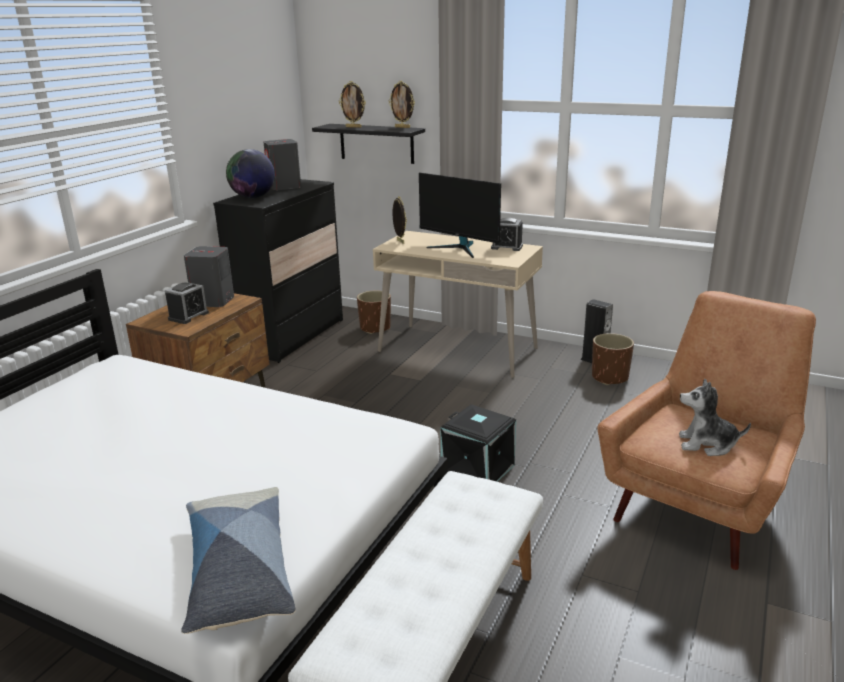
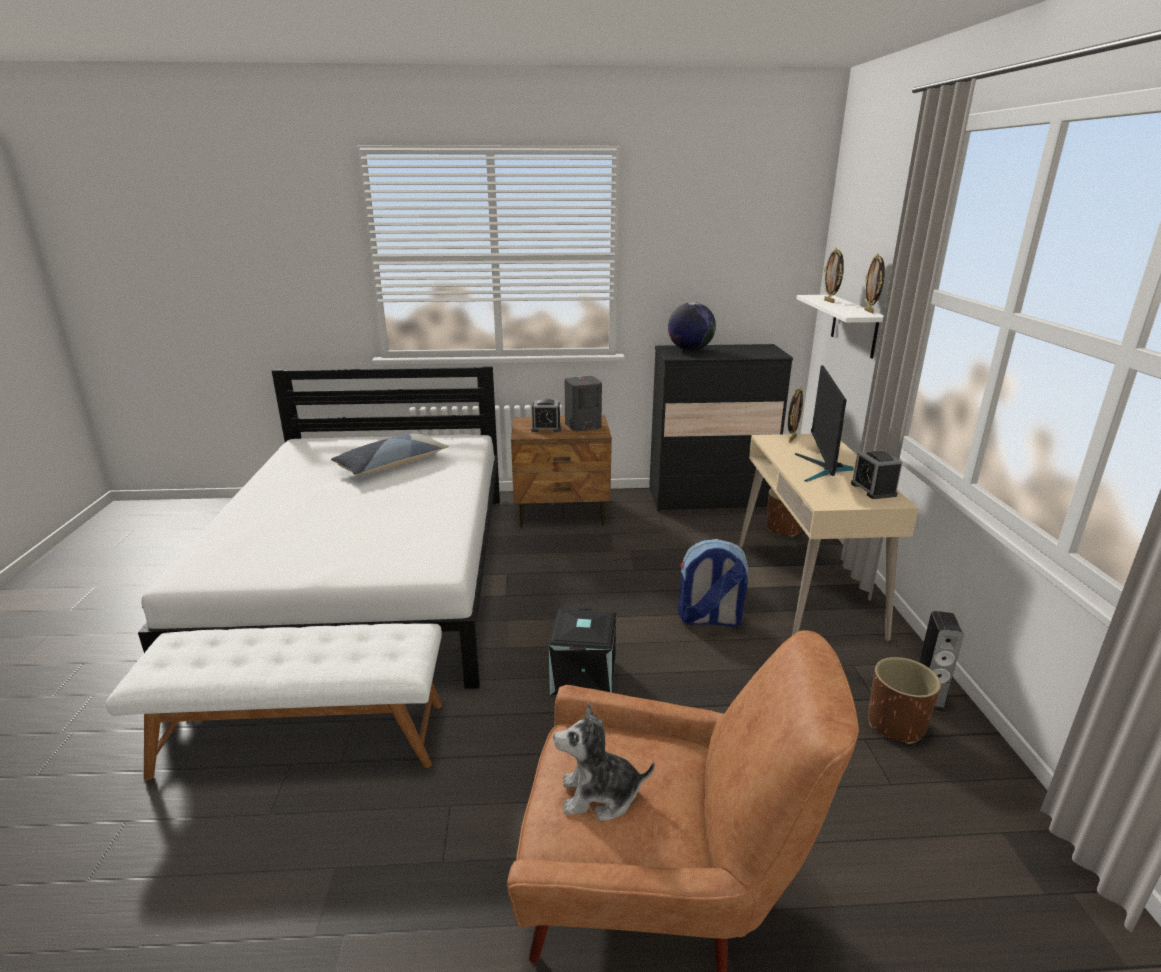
camera: 60 degrees right, 0 degrees up
pillow [181,487,296,634] -> pillow moved to [331,434,449,475]
grey speaker [263,139,301,190] -> none
black shelf [312,124,425,164] -> white shelf [796,295,884,358]
plush toy [679,379,751,456] -> plush toy turned 75 degrees counterclockwise [554,703,655,822]
none -> backpack [678,539,749,627]

